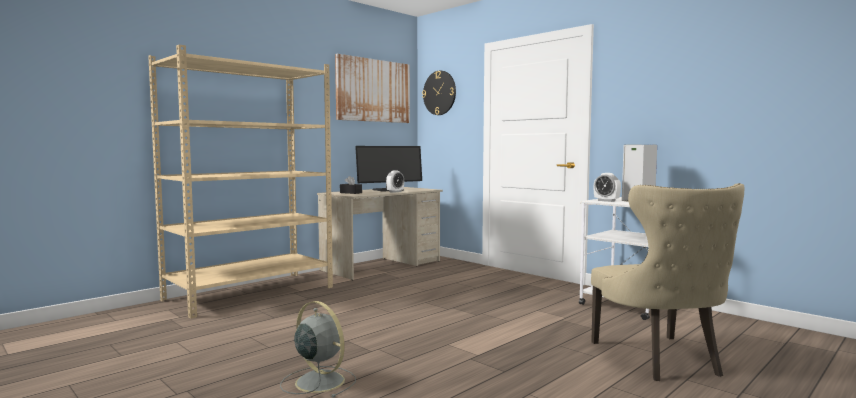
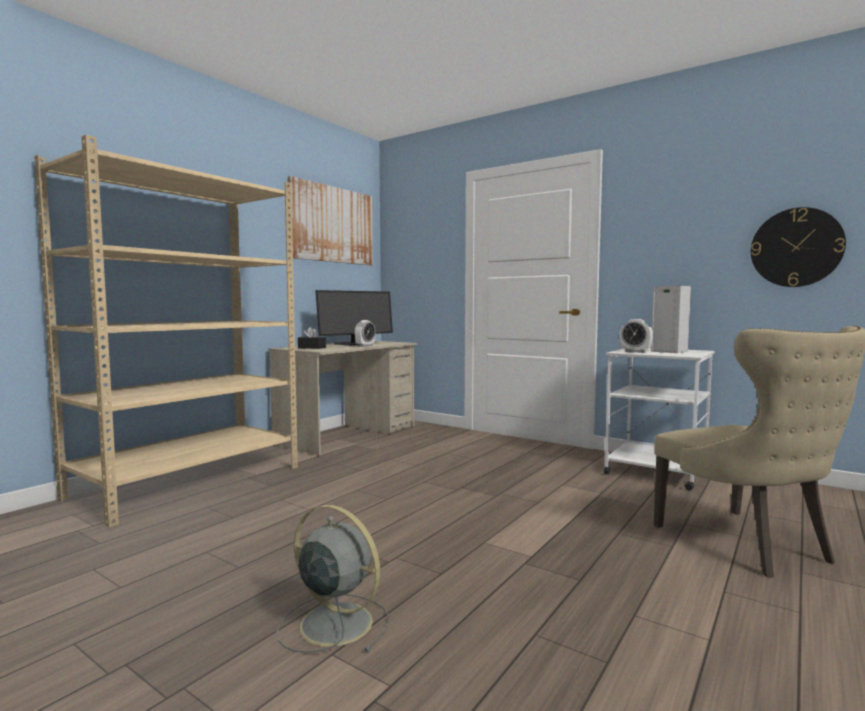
camera: 10 degrees left, 0 degrees up
wall clock [422,70,456,115] -> wall clock moved to [751,207,846,287]

